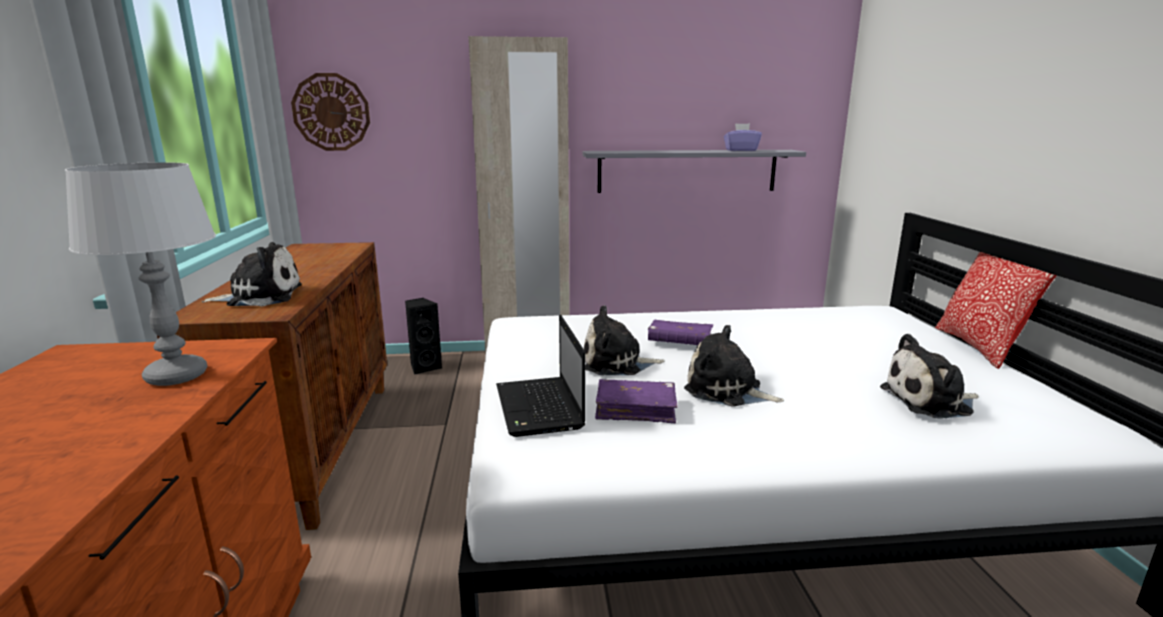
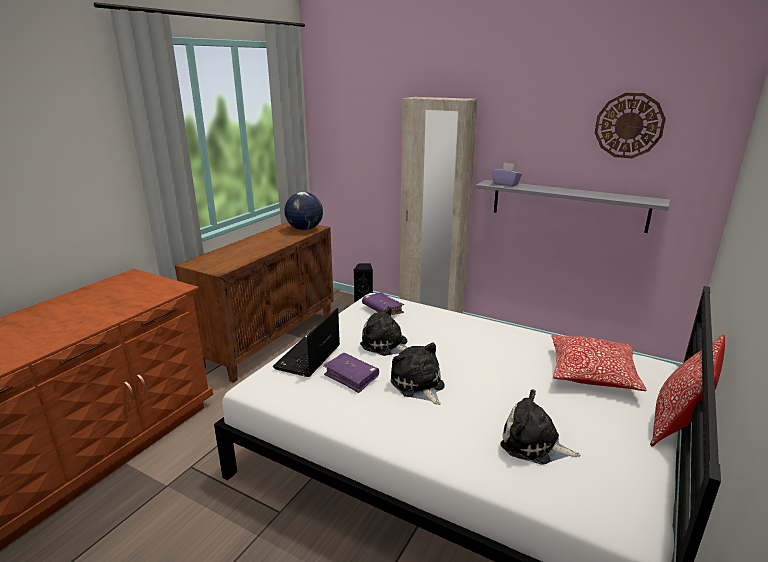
camera: 35 degrees right, 5 degrees up
grey table lamp [65,162,216,386] -> none
plush toy [201,242,302,306] -> none
wall clock [291,73,370,151] -> wall clock moved to [595,93,666,158]
purple book [648,320,713,345] -> purple book moved to [362,293,404,315]
purple tissue box [724,123,762,151] -> purple tissue box moved to [492,163,522,186]
none -> globe [285,192,323,230]
none -> pillow [551,335,646,391]

